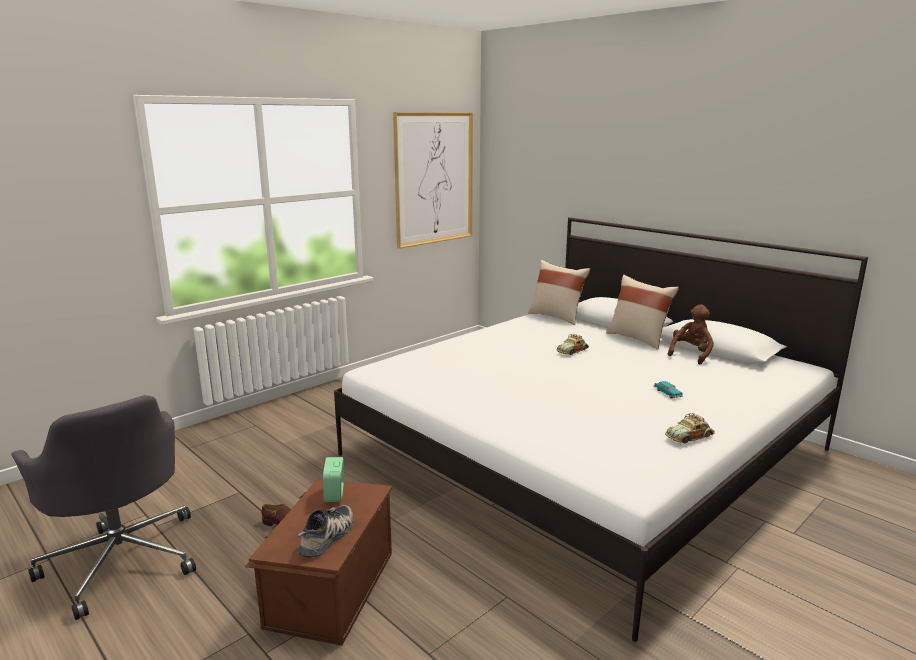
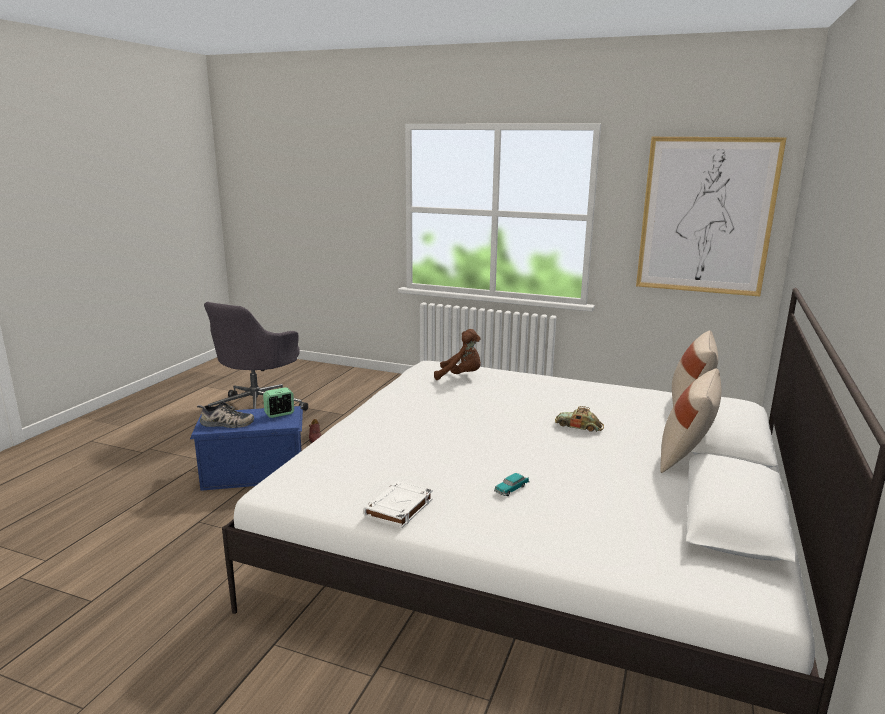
camera: 65 degrees right, 0 degrees up
brown storage box [245,479,392,646] -> blue storage box [190,406,303,491]
toy car [665,413,715,444] -> white book [363,480,433,529]
brown plush toy [668,304,714,364] -> brown plush toy moved to [434,329,481,380]

